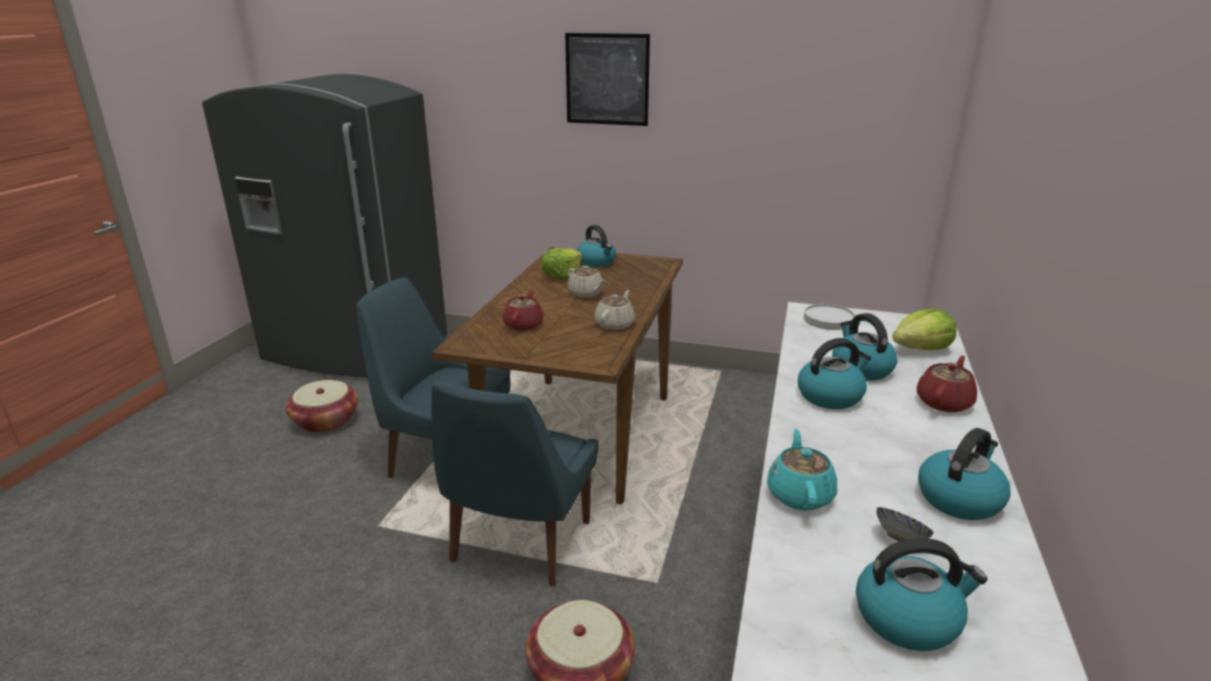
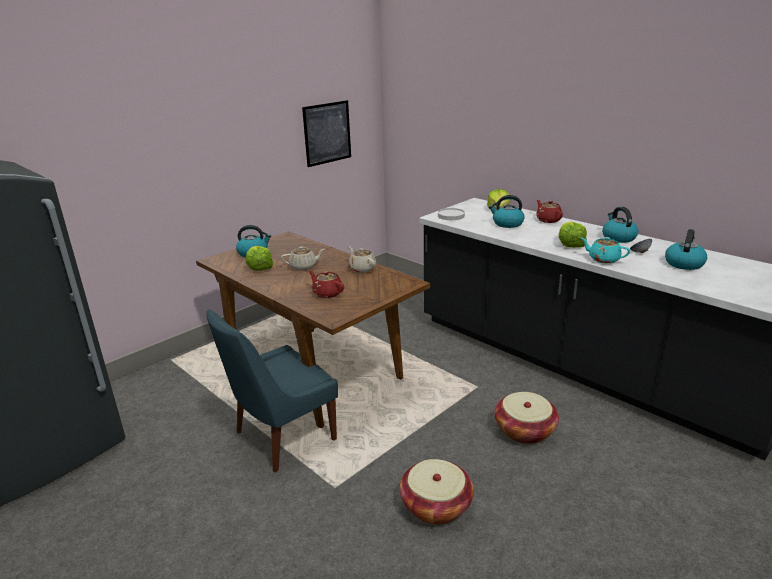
camera: 60 degrees left, 0 degrees up
basket [286,380,358,433] -> basket moved to [400,459,474,525]
blue chair [431,381,599,586] -> none
picture [565,33,650,126] -> picture moved to [302,100,351,167]
kettle [798,338,871,409] -> none
none -> lettuce [558,222,587,248]

